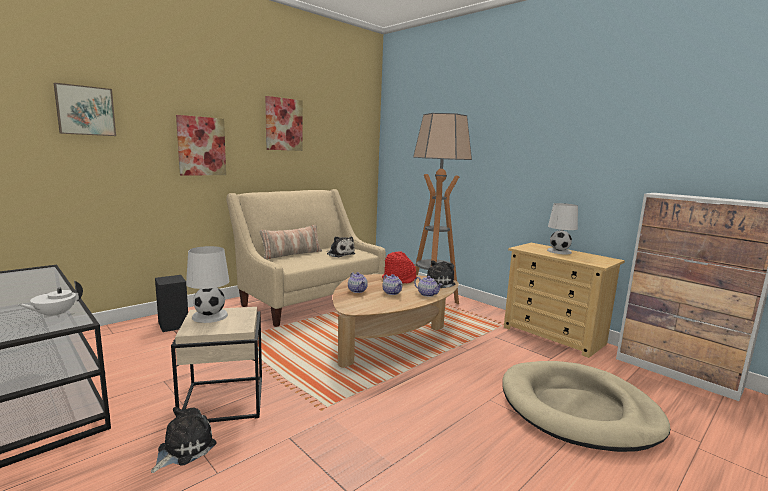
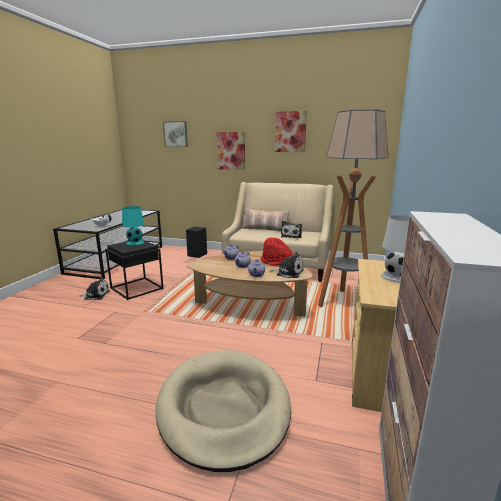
camera: 60 degrees right, 5 degrees up
beige side table [171,307,262,423] -> black side table [105,239,163,300]
white table lamp [186,246,229,323] -> turquoise table lamp [122,206,144,246]

